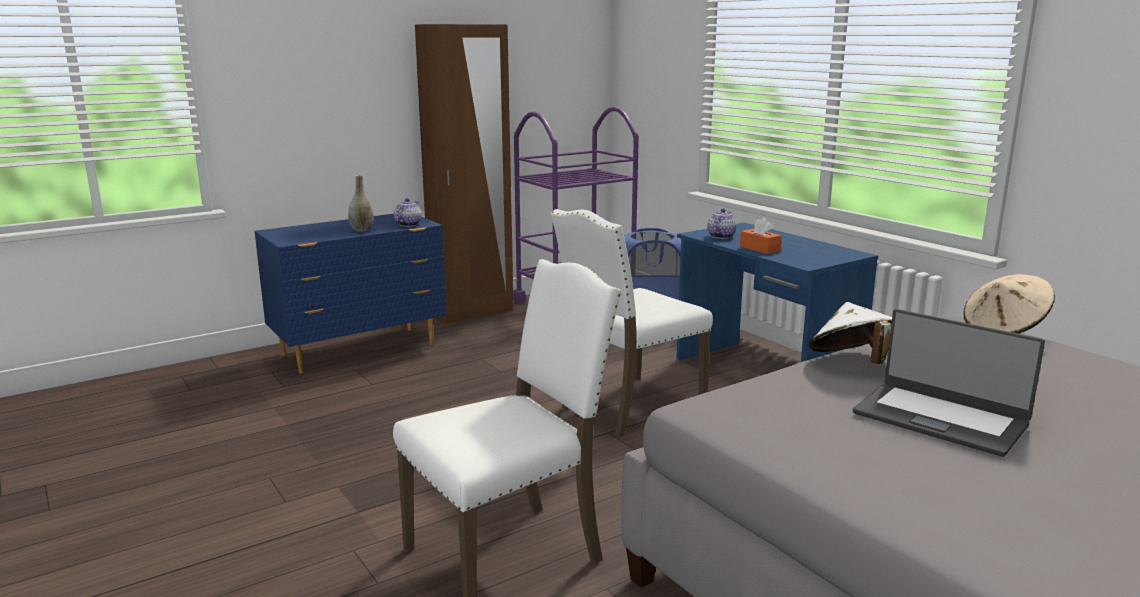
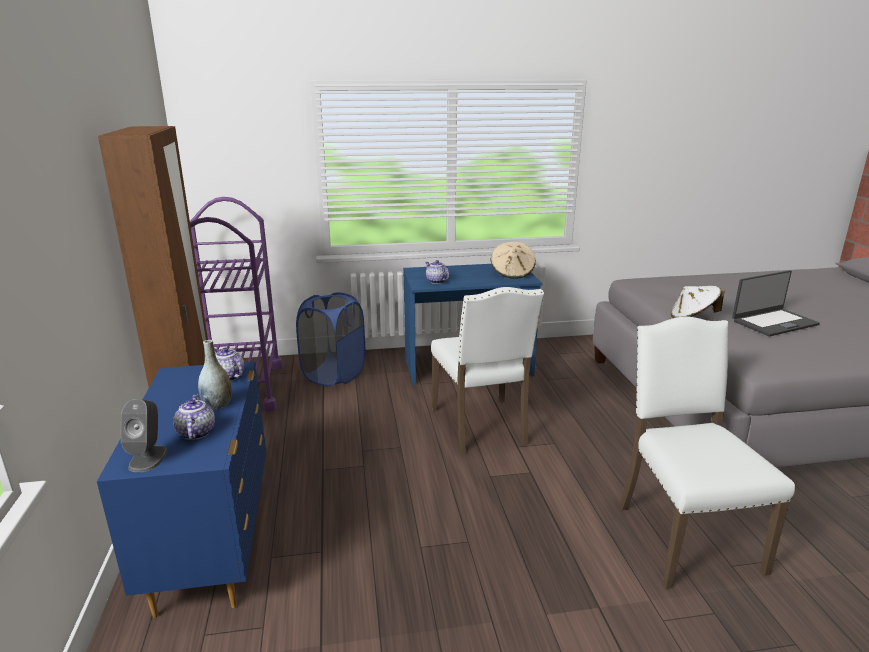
camera: 65 degrees left, 5 degrees up
orange tissue box [740,218,782,254] -> none
beige hat [964,274,1055,334] -> beige hat moved to [490,242,536,279]
none -> grey speaker [121,399,168,472]
none -> teapot [173,394,215,440]

